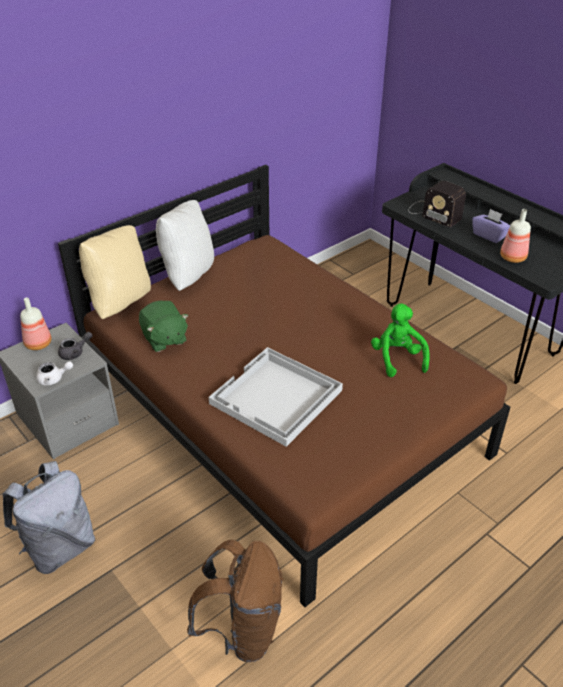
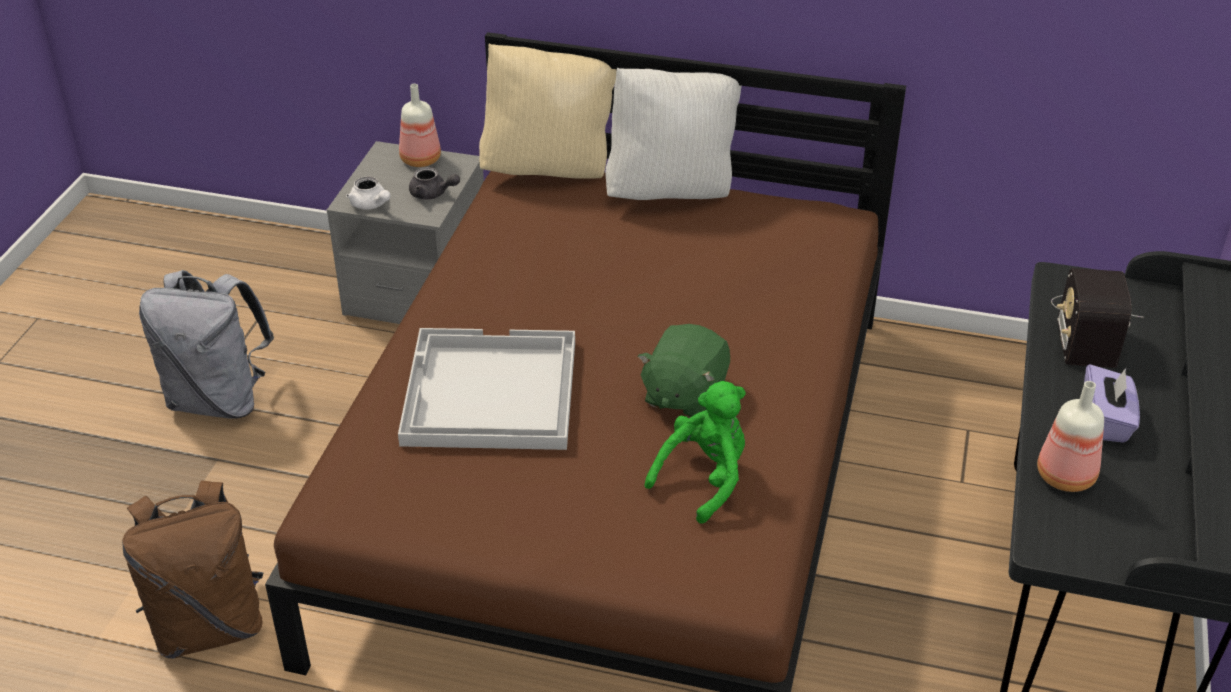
camera: 55 degrees right, 0 degrees up
green plush toy [139,301,189,352] -> green plush toy moved to [637,324,730,418]

